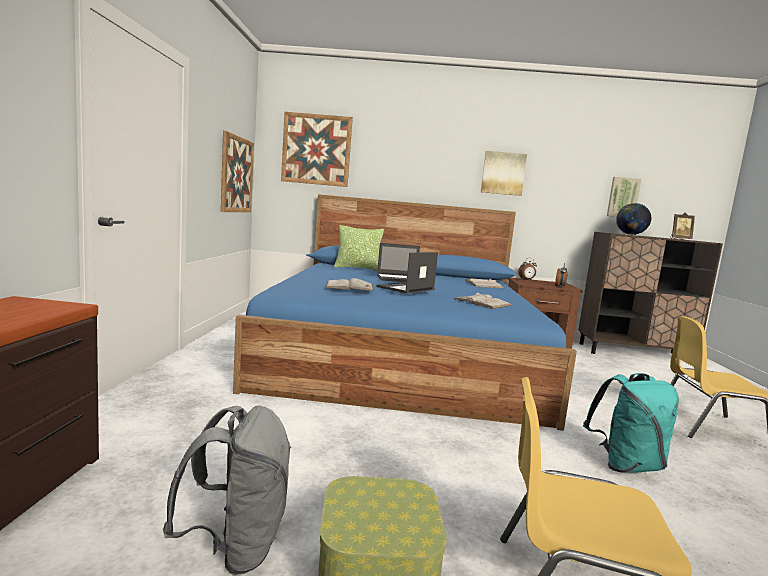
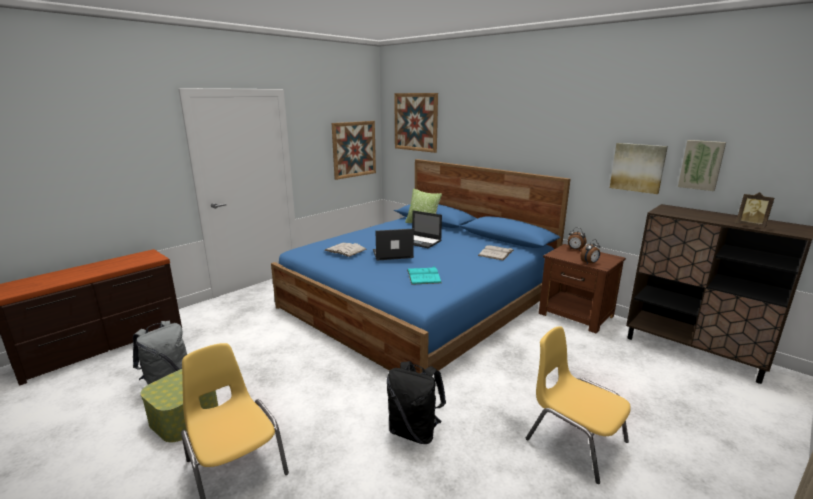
camera: 40 degrees right, 10 degrees up
white book [454,293,512,309] -> turquoise book [407,266,442,285]
picture [481,151,527,196] -> picture moved to [610,143,668,194]
turquoise backpack [583,373,679,473] -> black backpack [387,361,446,444]
globe [616,203,651,235] -> none

